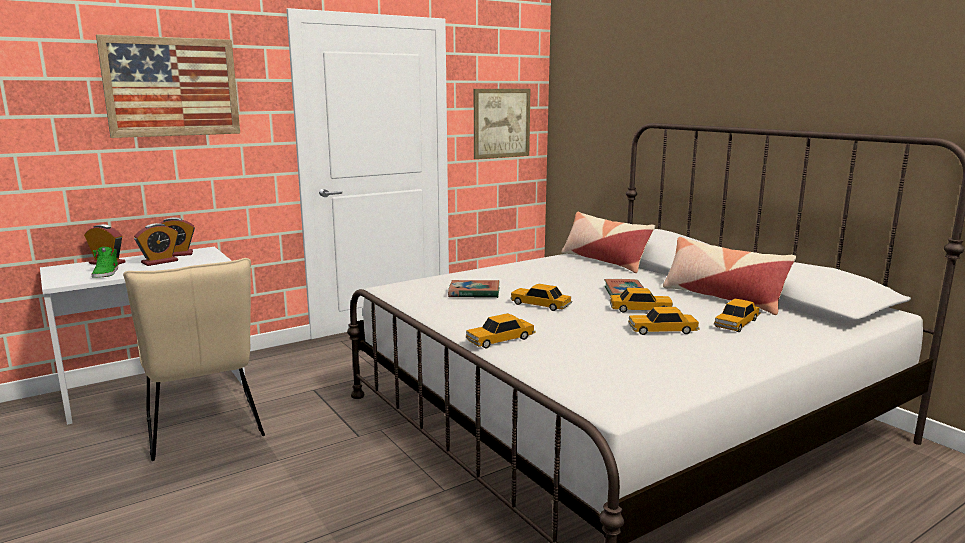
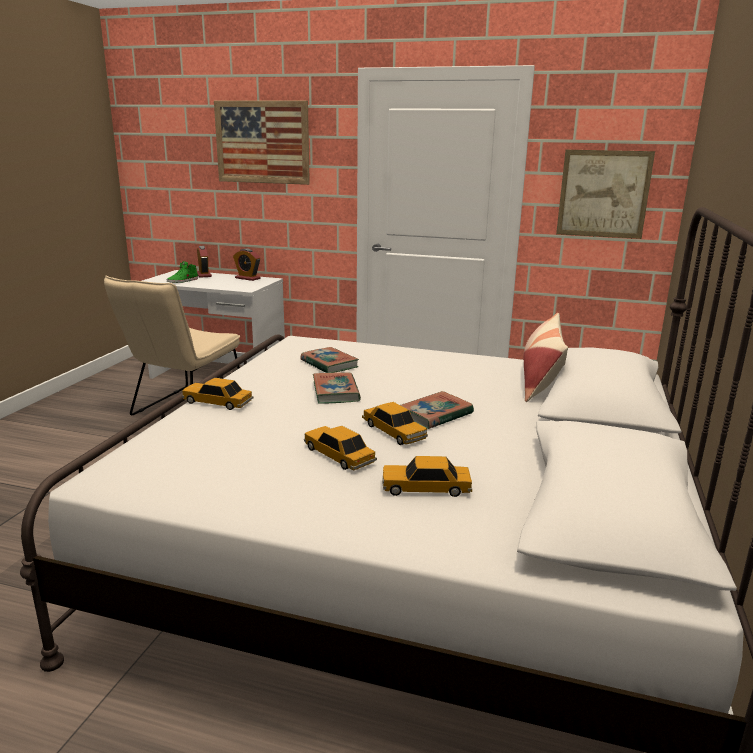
camera: 50 degrees right, 5 degrees up
alarm clock [134,223,178,266] -> none
toy car [511,284,572,311] -> book [313,372,361,404]
pillow [663,237,796,315] -> none

